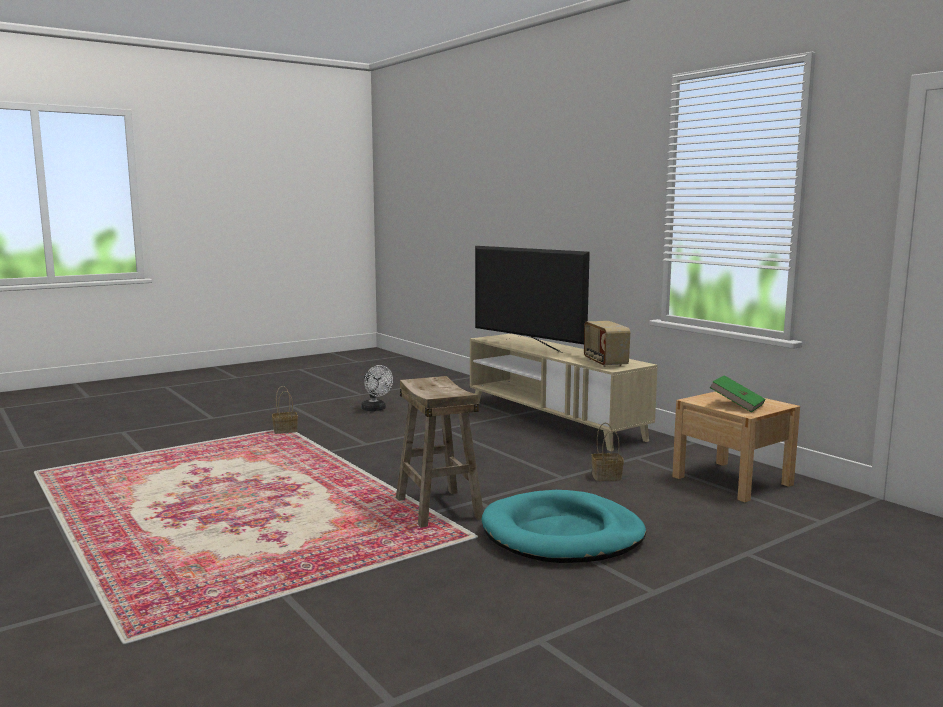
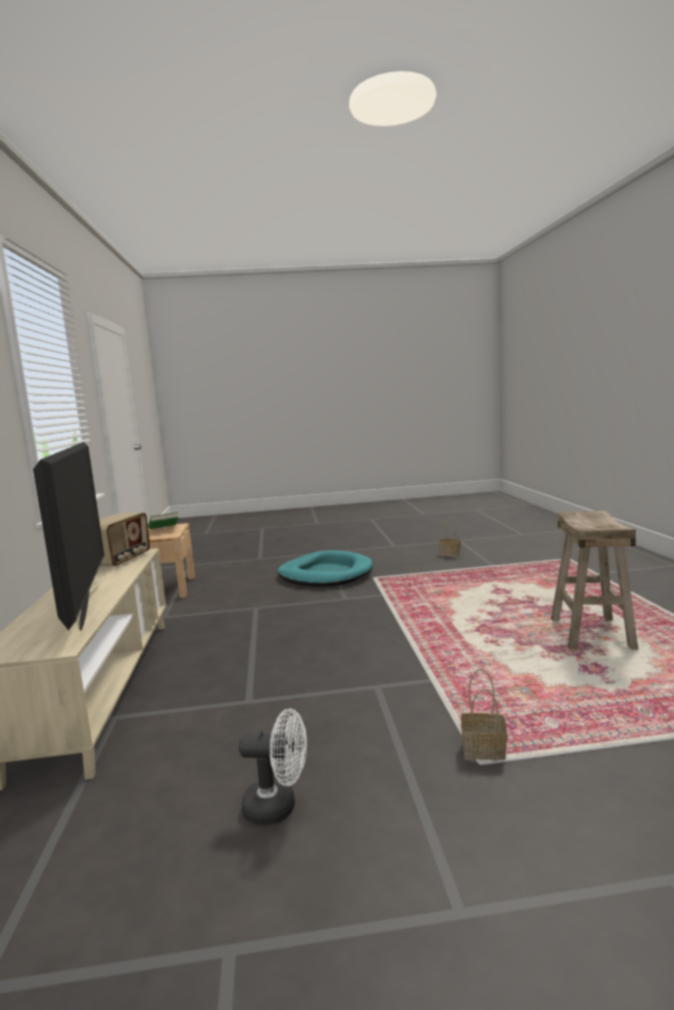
camera: 150 degrees left, 0 degrees up
white fan [361,365,393,411] -> white fan turned 105 degrees clockwise [239,708,307,825]
beige stool [396,376,483,528] -> beige stool moved to [551,511,638,650]
basket [591,423,624,481] -> basket moved to [439,518,461,557]

